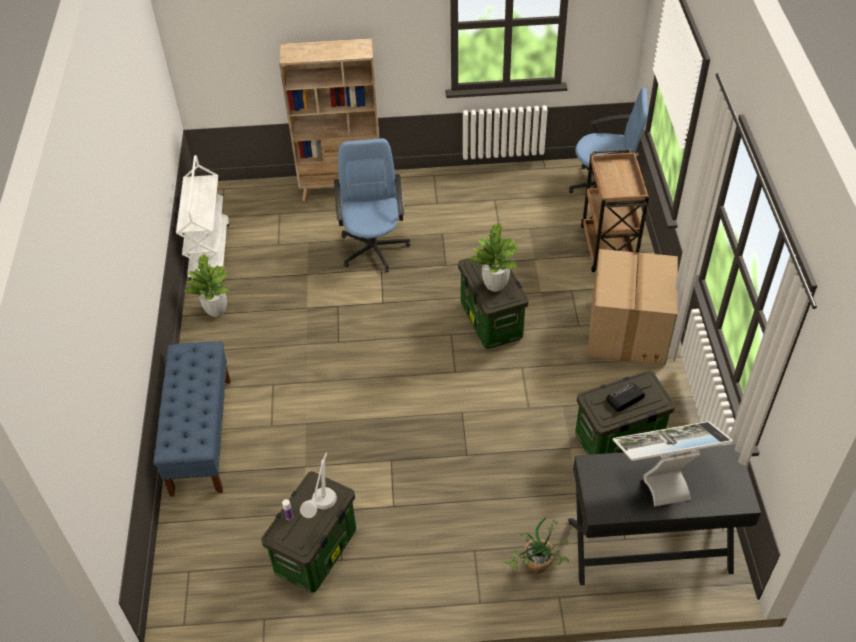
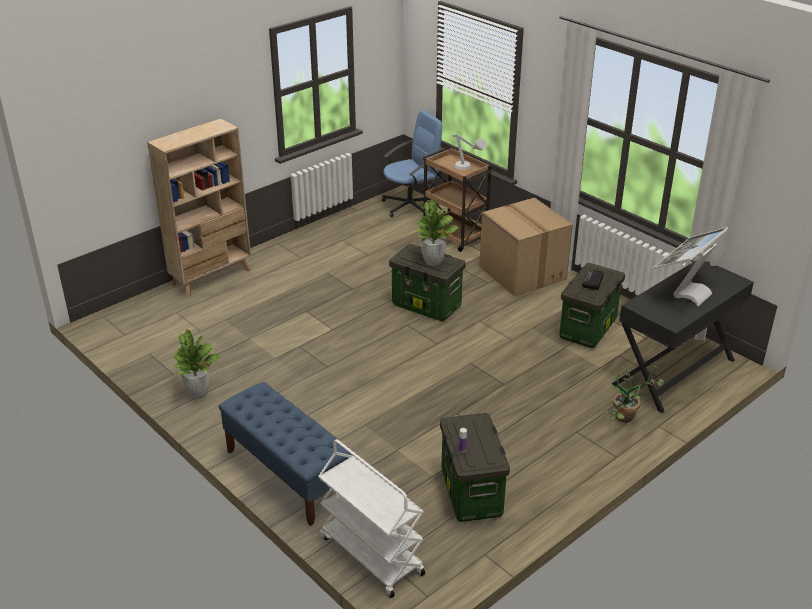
camera: 40 degrees left, 15 degrees down
white cart [176,155,229,281] -> white cart moved to [318,439,425,598]
grey table lamp [300,452,337,518] -> grey table lamp moved to [453,134,486,170]
blue office chair [334,138,411,273] -> none

